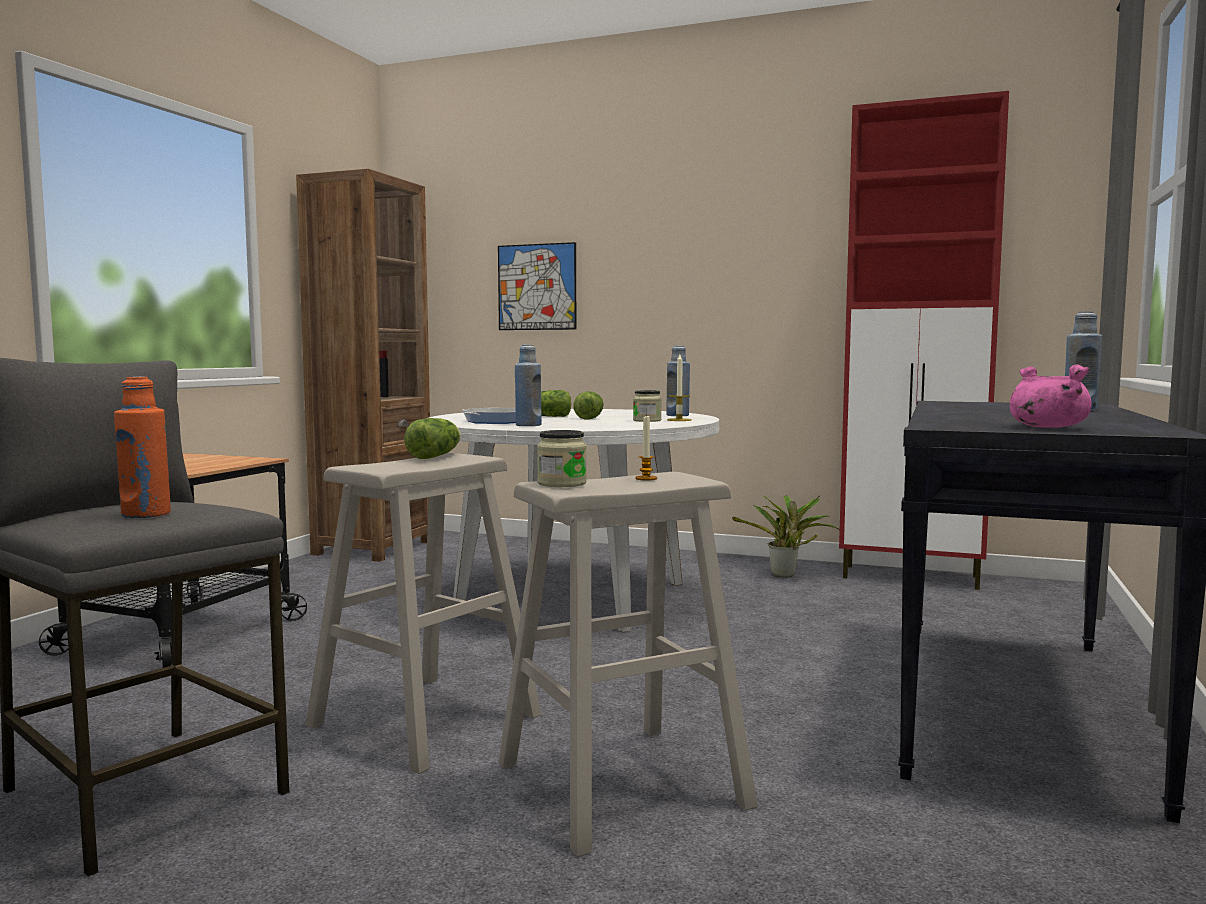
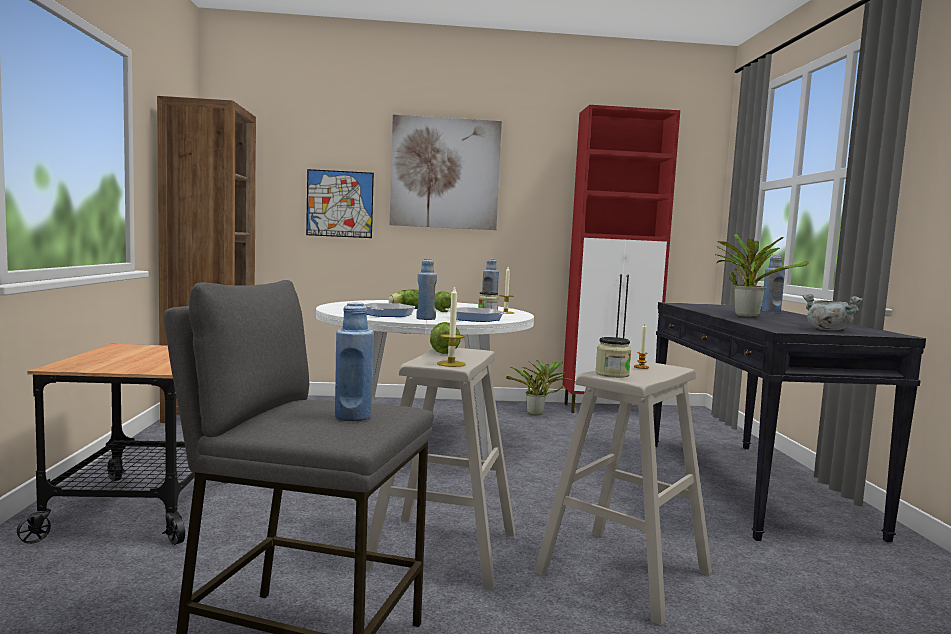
camera: 25 degrees left, 0 degrees up
orange bottle [114,377,171,518] -> blue bottle [335,303,374,421]
pink cooking pot [1010,364,1092,428] -> grey cooking pot [803,294,863,330]
none -> picture [389,115,502,230]
none -> candle [437,285,466,367]
none -> frying pan [445,307,506,322]
none -> potted plant [714,234,809,317]

